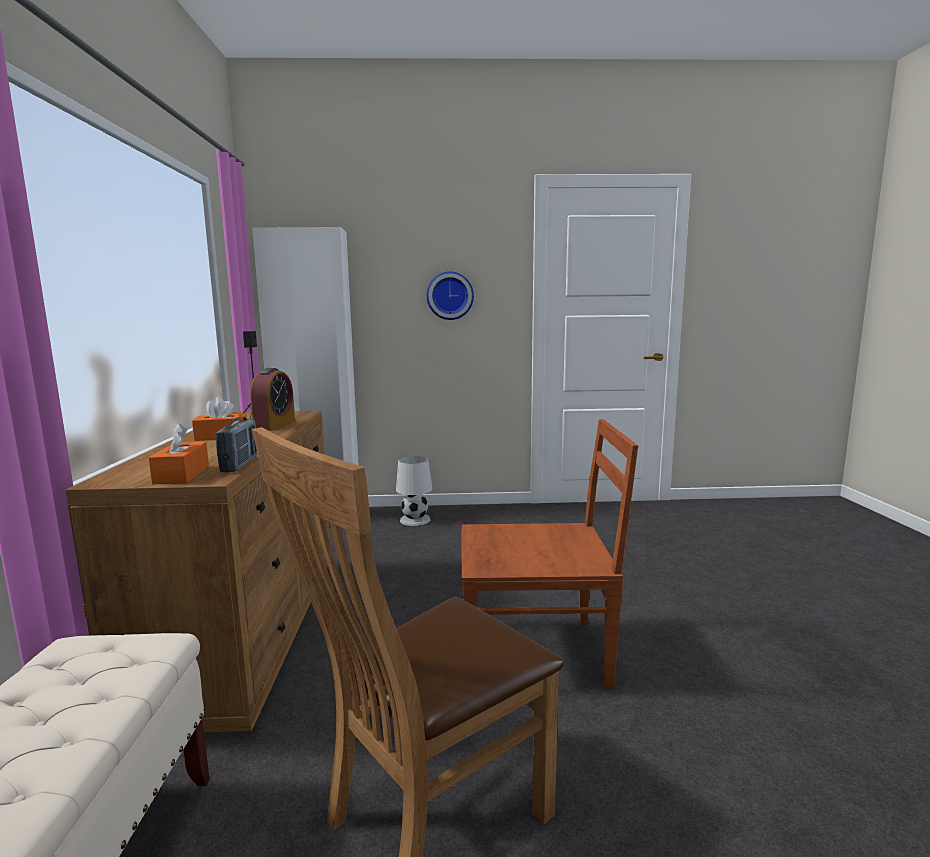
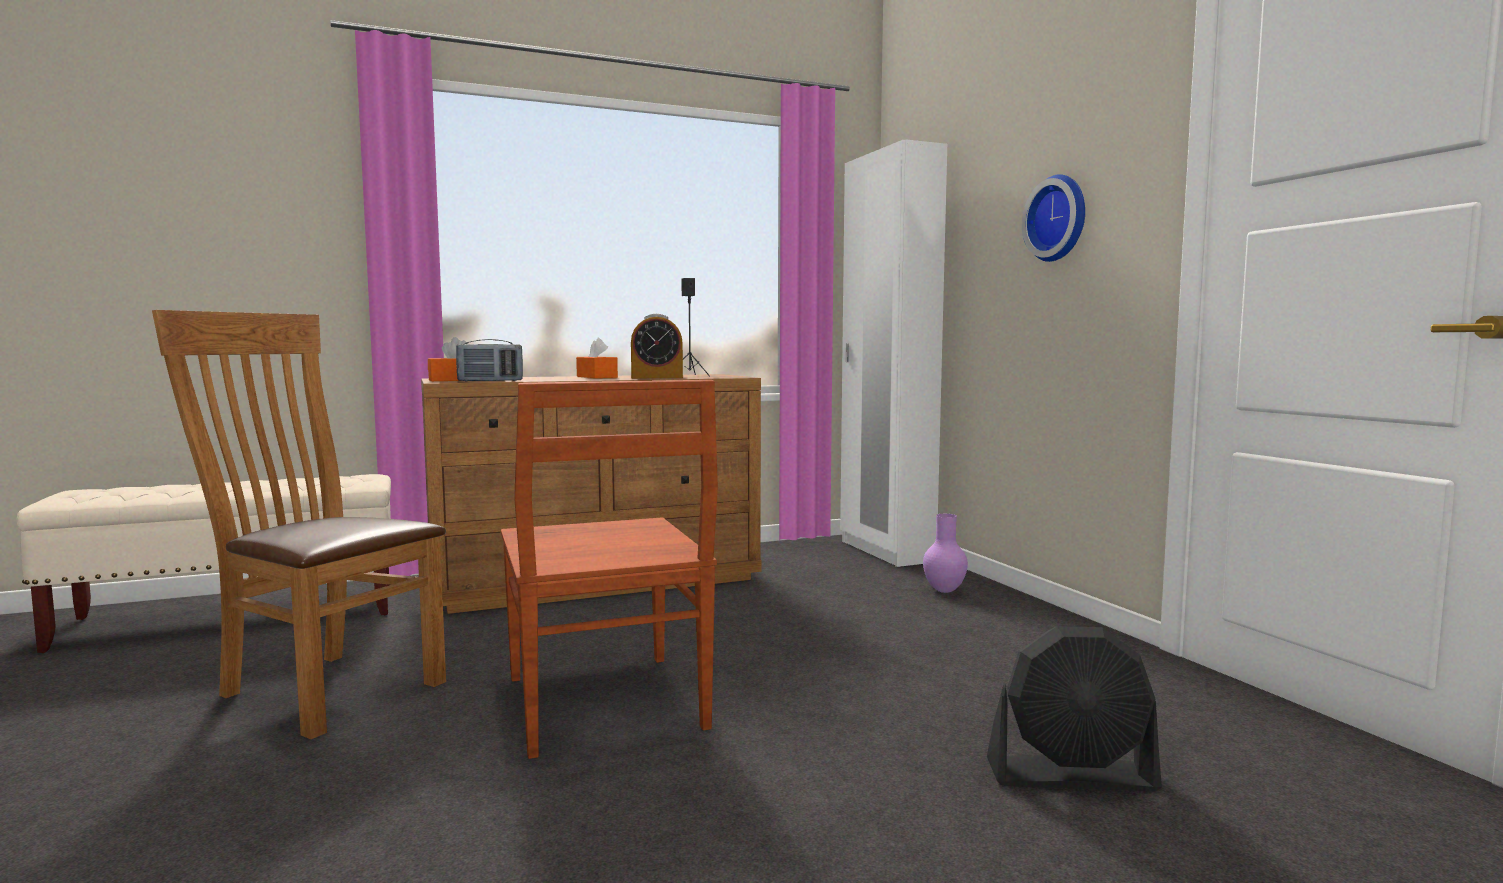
camera: 70 degrees right, 5 degrees down
white table lamp [396,456,432,526] -> purple vase [923,514,968,593]
none -> black fan [987,626,1162,791]

